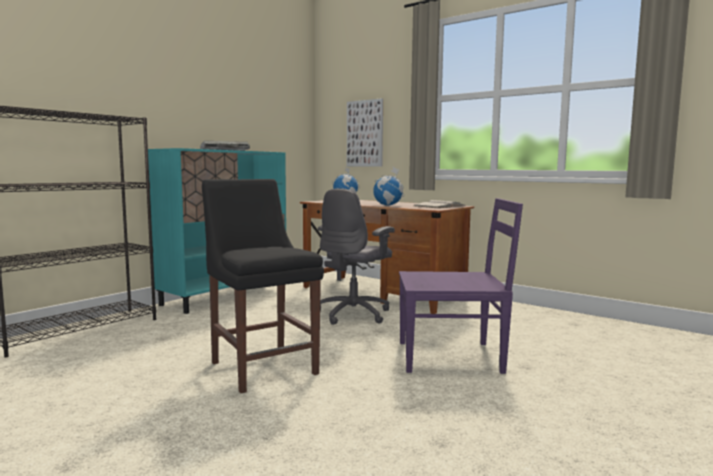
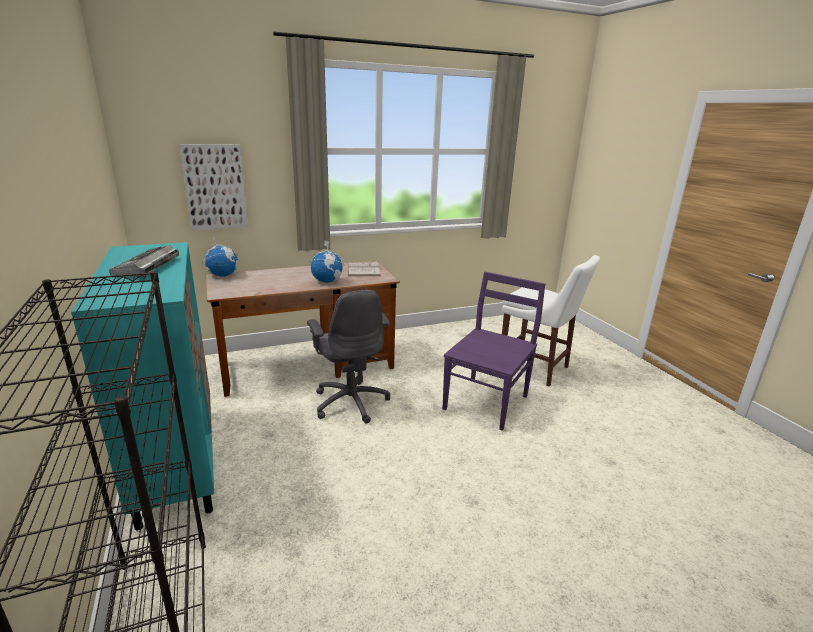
camera: 60 degrees left, 15 degrees up
black chair [202,179,324,393] -> none
none -> white chair [502,255,600,386]

